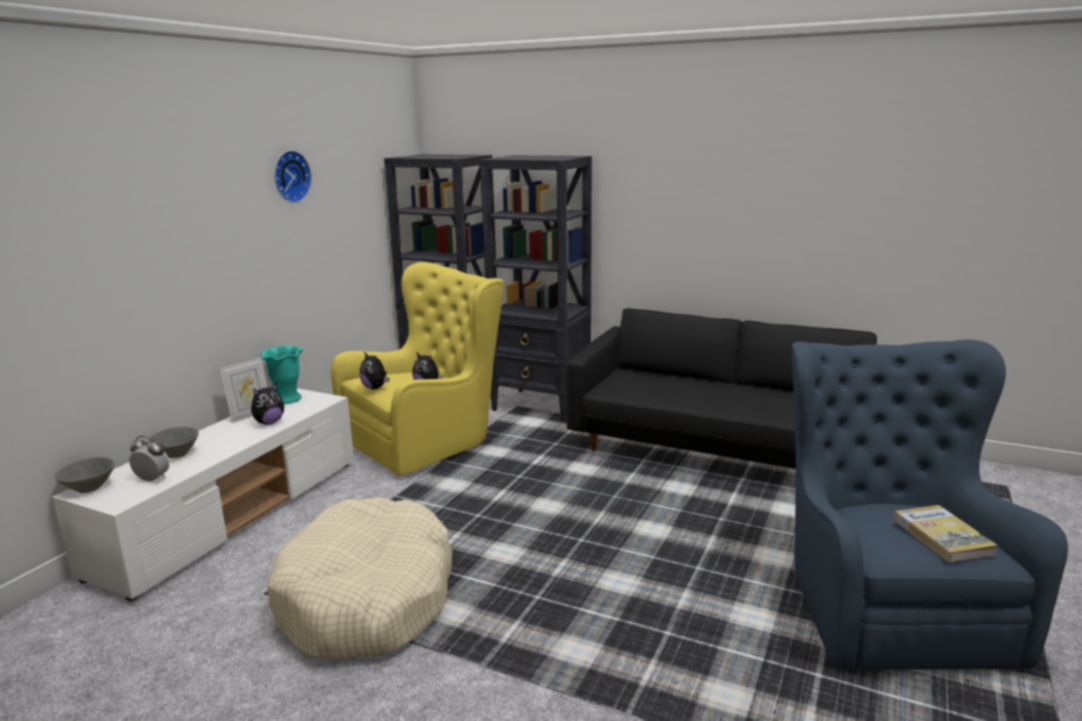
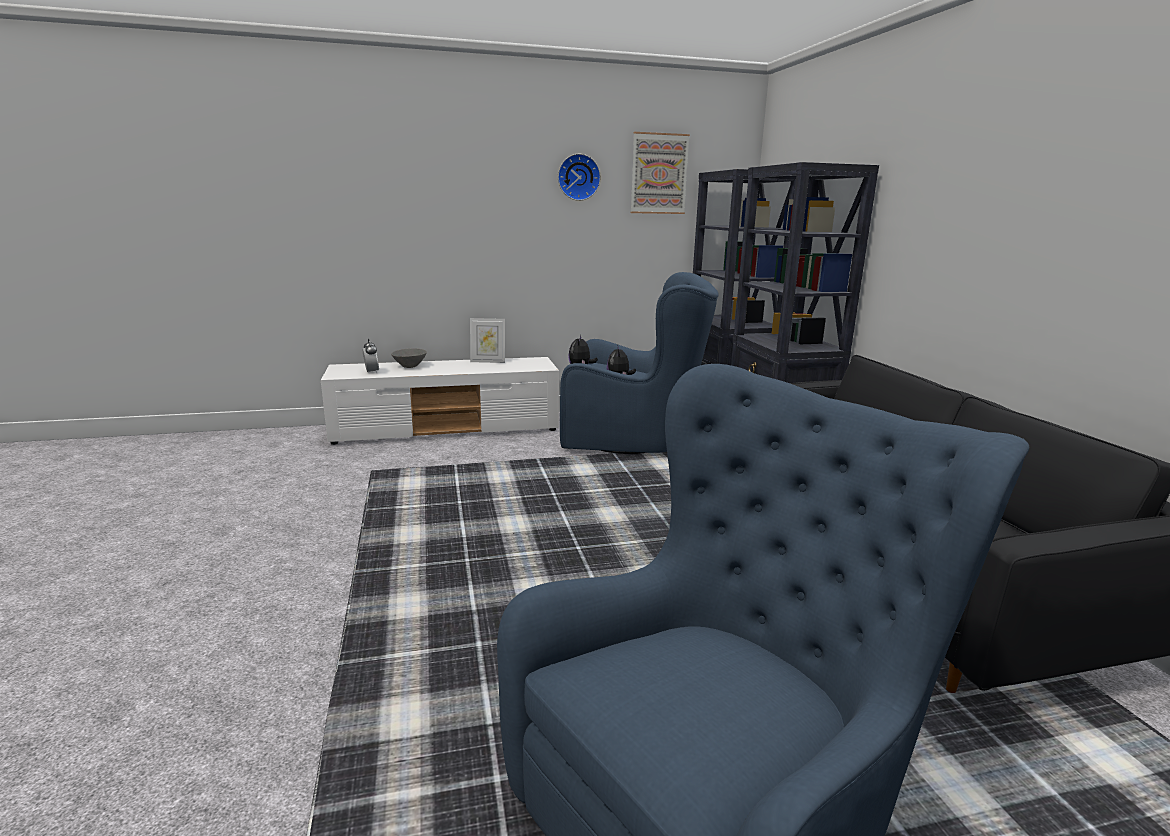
camera: 50 degrees right, 0 degrees up
grey bowl [55,457,115,493] -> none
plush toy [251,383,284,425] -> none
turquoise vase [261,345,303,404] -> none
beige dog bed [267,498,452,660] -> none
yellow armchair [331,262,504,476] -> blue armchair [560,272,719,454]
book [894,505,998,562] -> none
none -> picture [630,132,690,214]

